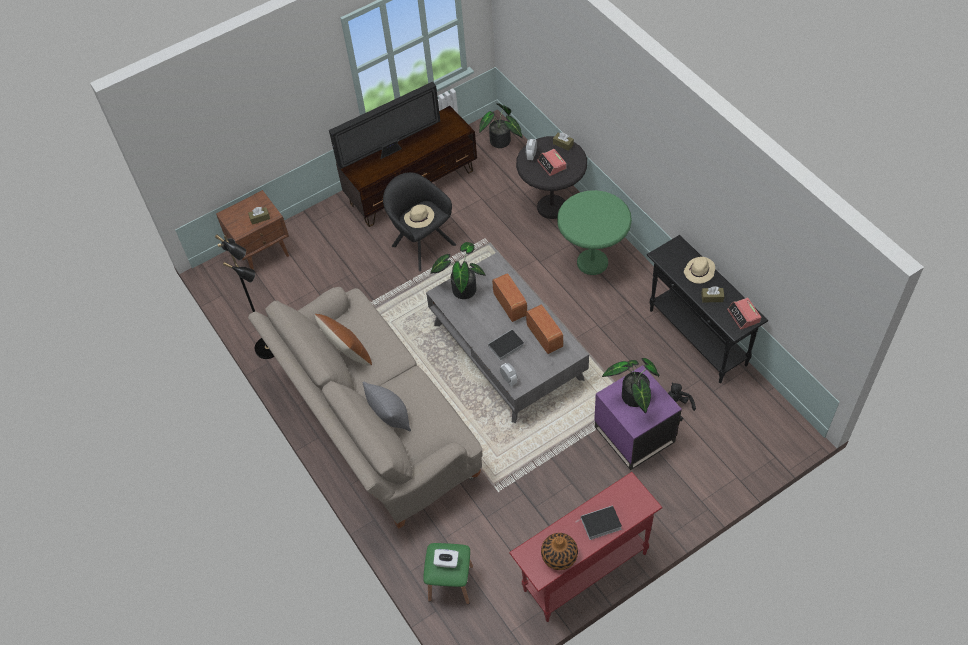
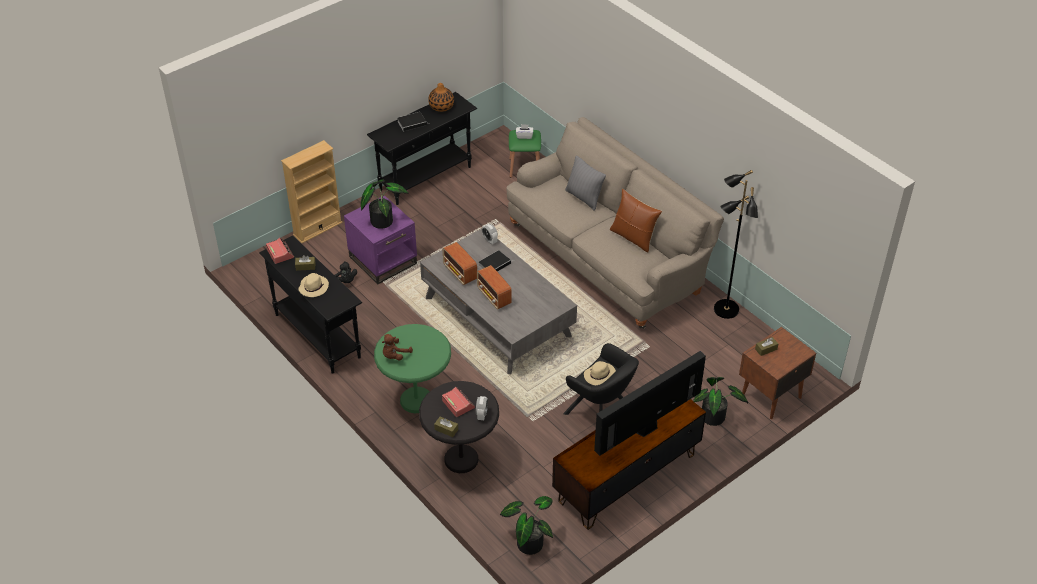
camera: 170 degrees right, 10 degrees down
potted plant [430,242,486,299] -> potted plant moved to [693,377,748,426]
red console table [509,472,663,622] -> black console table [367,92,477,205]
none -> beige bookcase [281,140,343,243]
none -> brown plush toy [382,334,413,361]

